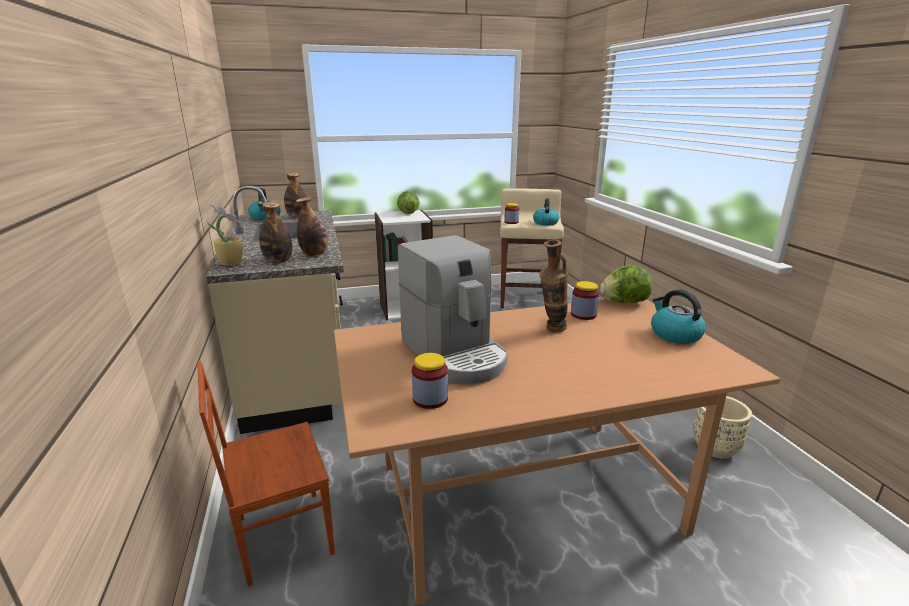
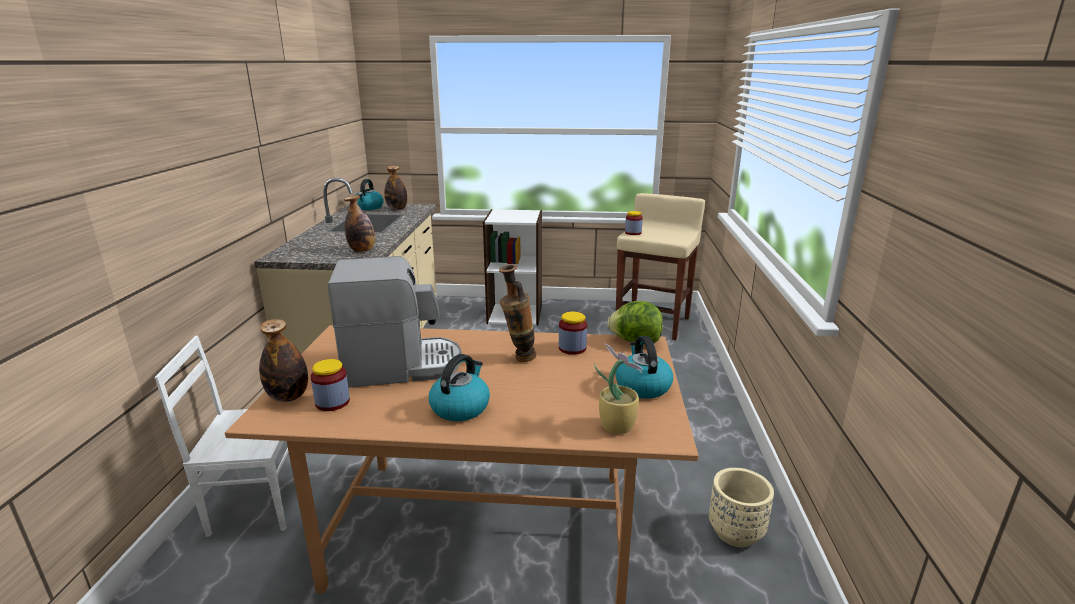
camera: 20 degrees right, 0 degrees up
brown chair [197,361,335,587] -> white chair [154,336,288,537]
potted plant [206,204,243,266] -> potted plant moved to [594,343,643,434]
bottle [259,202,292,263] -> bottle moved to [259,319,308,402]
lettuce [397,191,419,214] -> none
coffee machine [398,235,508,384] -> coffee machine turned 90 degrees counterclockwise [328,256,461,388]
kettle [533,198,559,226] -> kettle moved to [429,354,490,421]

